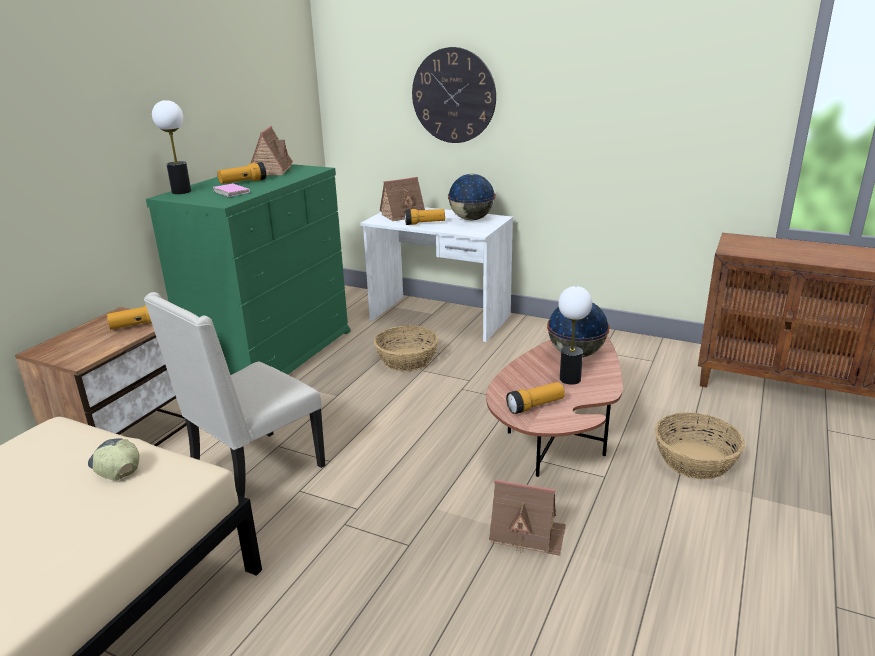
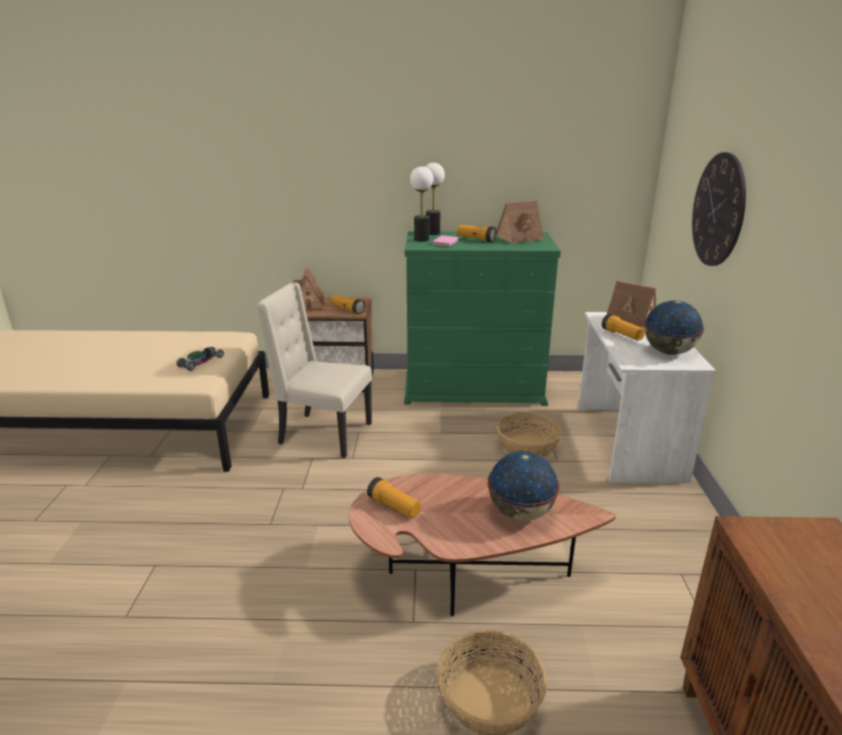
camera: 65 degrees right, 0 degrees up
cap [88,438,139,480] -> toy car [176,347,224,371]
toy house [489,479,566,556] -> toy house moved to [293,266,324,312]
table lamp [558,286,592,385] -> table lamp moved to [410,166,433,242]

